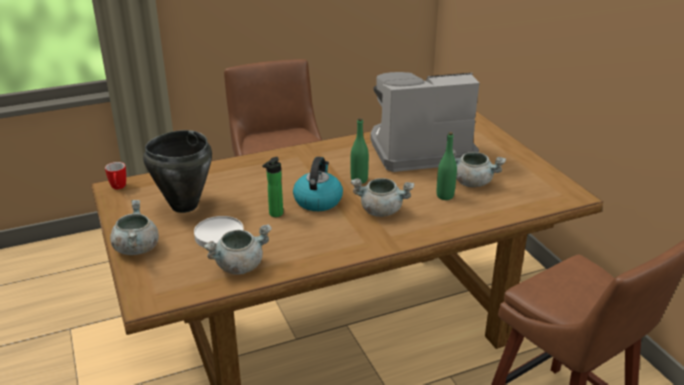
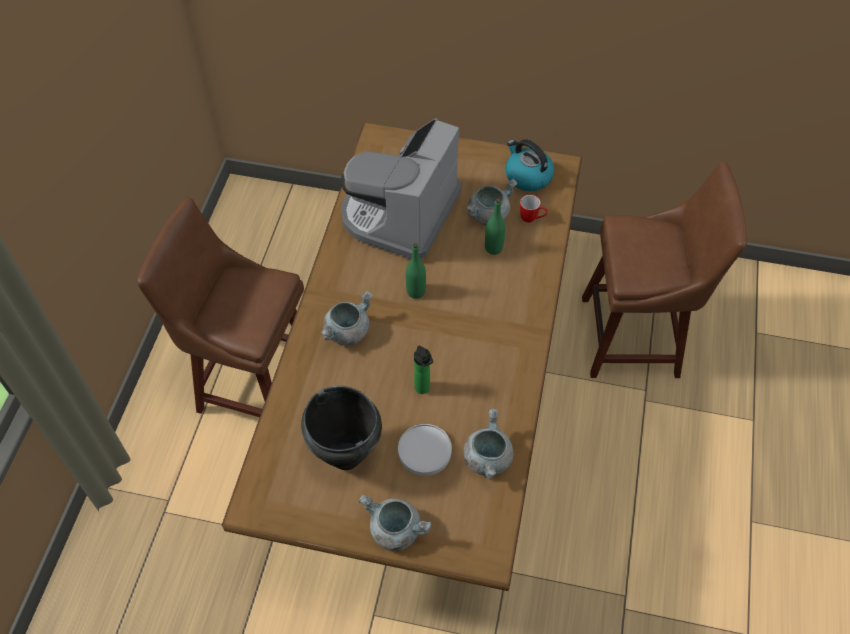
camera: 55 degrees left, 25 degrees up
mug [105,162,126,190] -> mug moved to [520,195,548,223]
kettle [293,157,343,211] -> kettle moved to [505,139,554,191]
grey cooking pot [351,178,414,217] -> grey cooking pot moved to [320,291,373,346]

